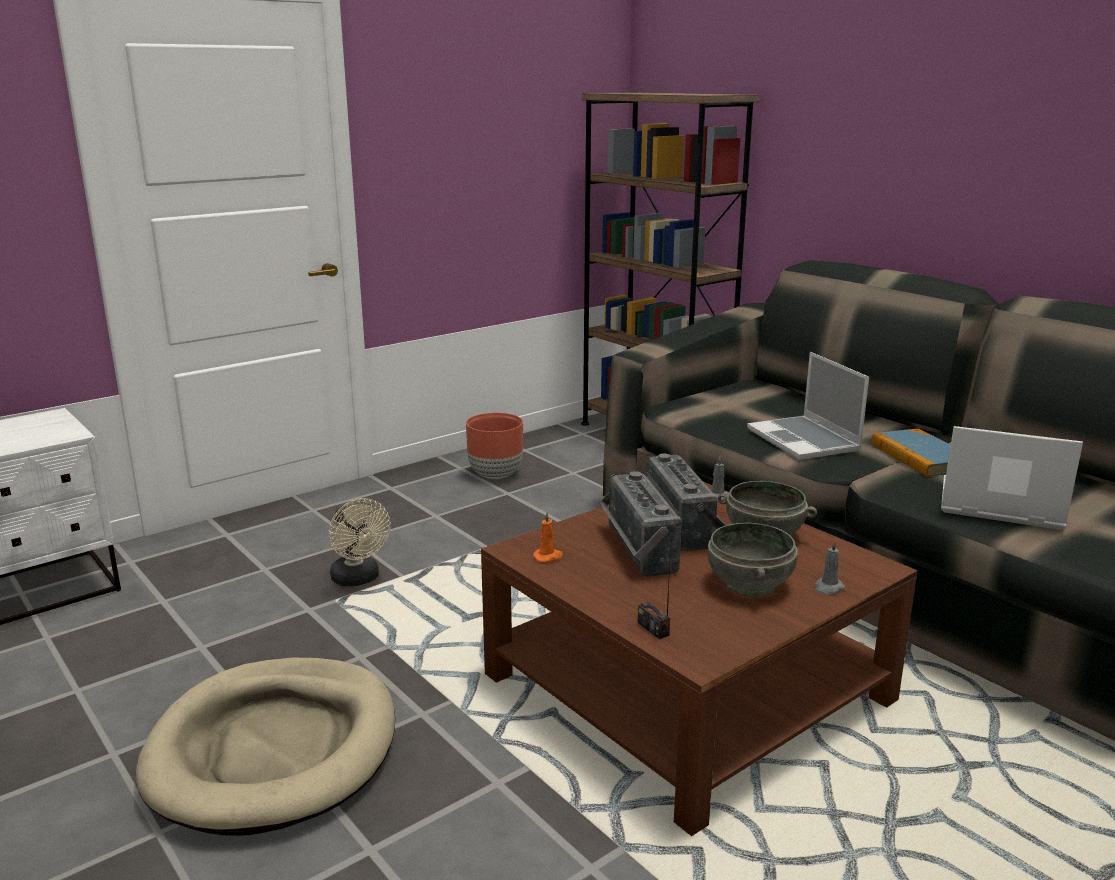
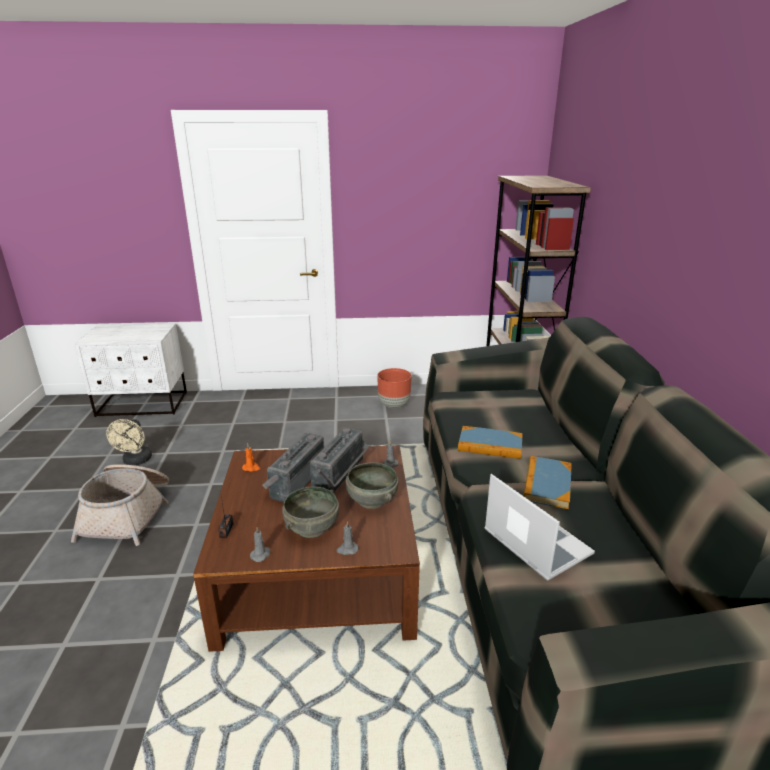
camera: 35 degrees right, 5 degrees up
beige dog bed [136,658,395,836] -> basket [71,464,169,546]
beige fan [329,498,391,586] -> beige fan moved to [106,419,152,465]
laptop [747,352,869,460] -> book [458,426,523,459]
none -> grey candle [250,527,270,562]

